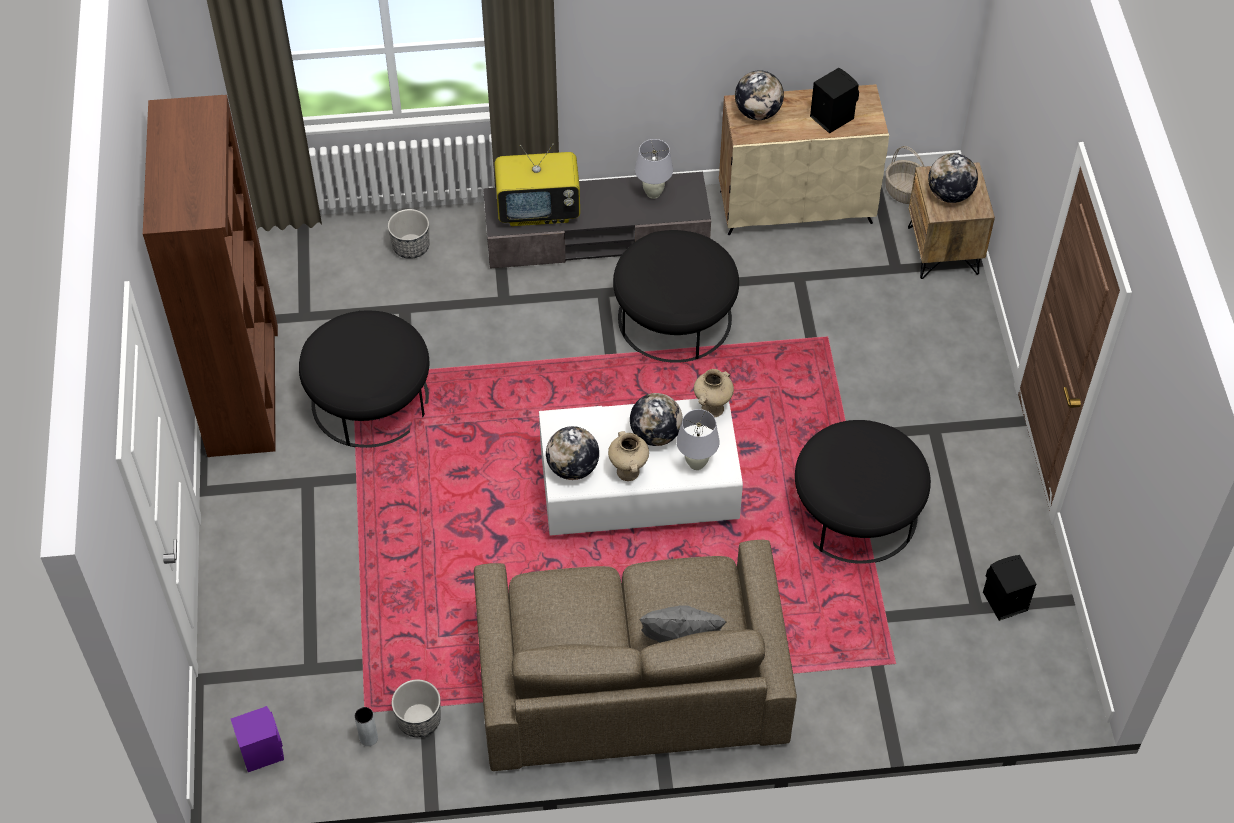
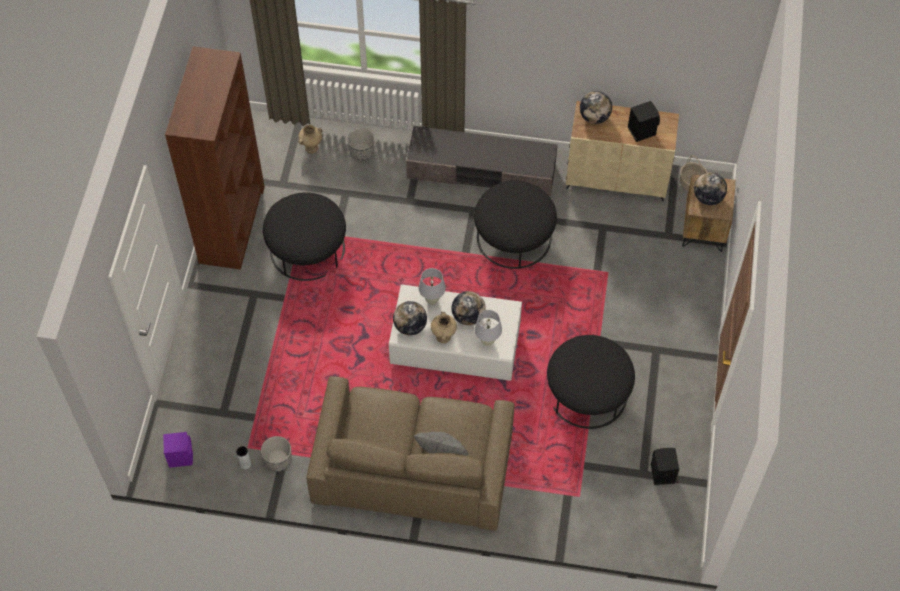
camera: 15 degrees right, 5 degrees up
television [495,144,580,226] -> none
white table lamp [635,139,673,199] -> white table lamp moved to [419,268,446,305]
beige vase [694,369,734,418] -> beige vase moved to [298,125,323,153]

